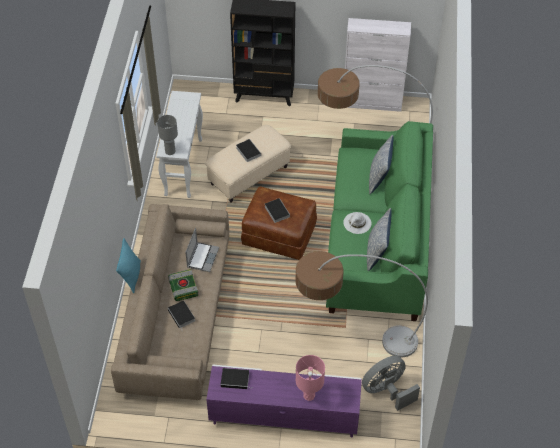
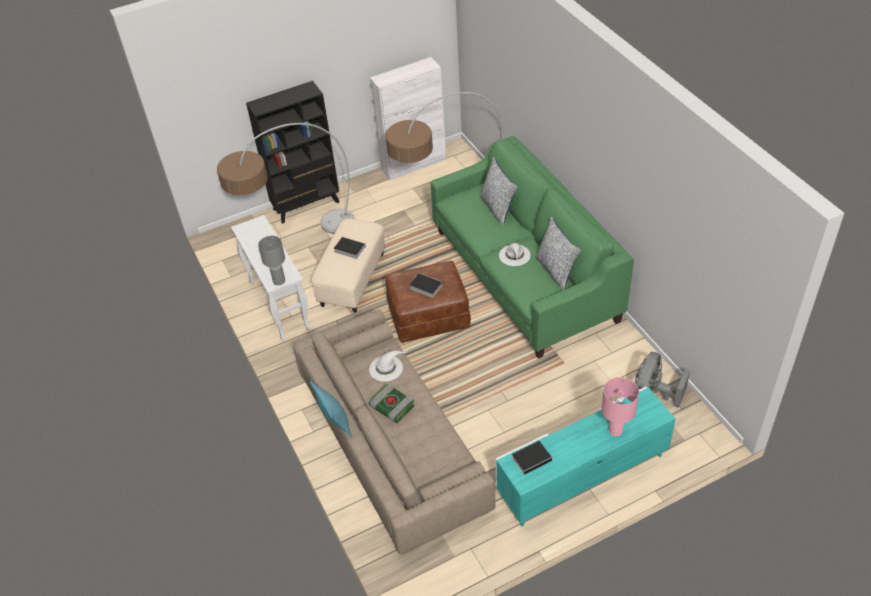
camera: 30 degrees left, 5 degrees down
book [168,300,195,332] -> none
laptop [185,228,219,272] -> white hat [369,351,408,382]
purple tv stand [206,365,362,437] -> turquoise tv stand [495,386,676,527]
floor lamp [296,251,428,358] -> floor lamp moved to [217,123,355,234]

